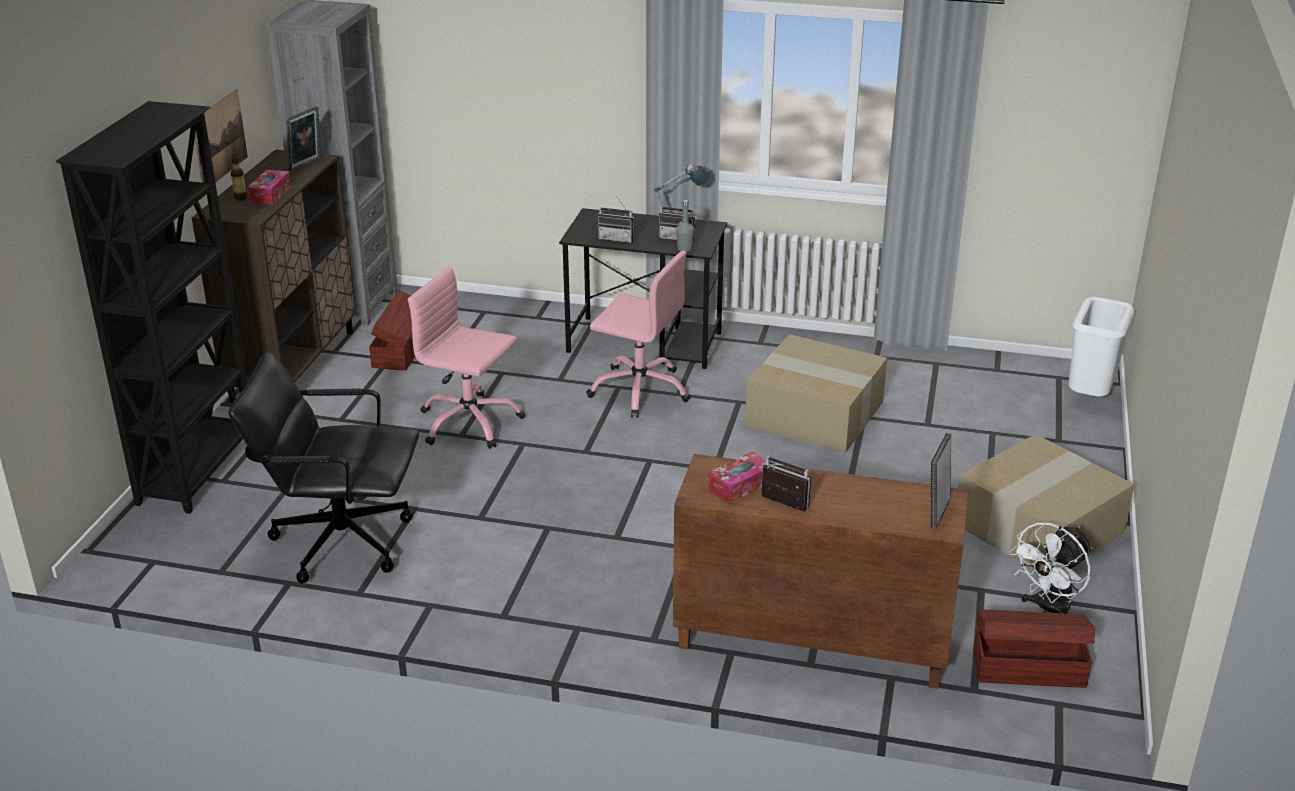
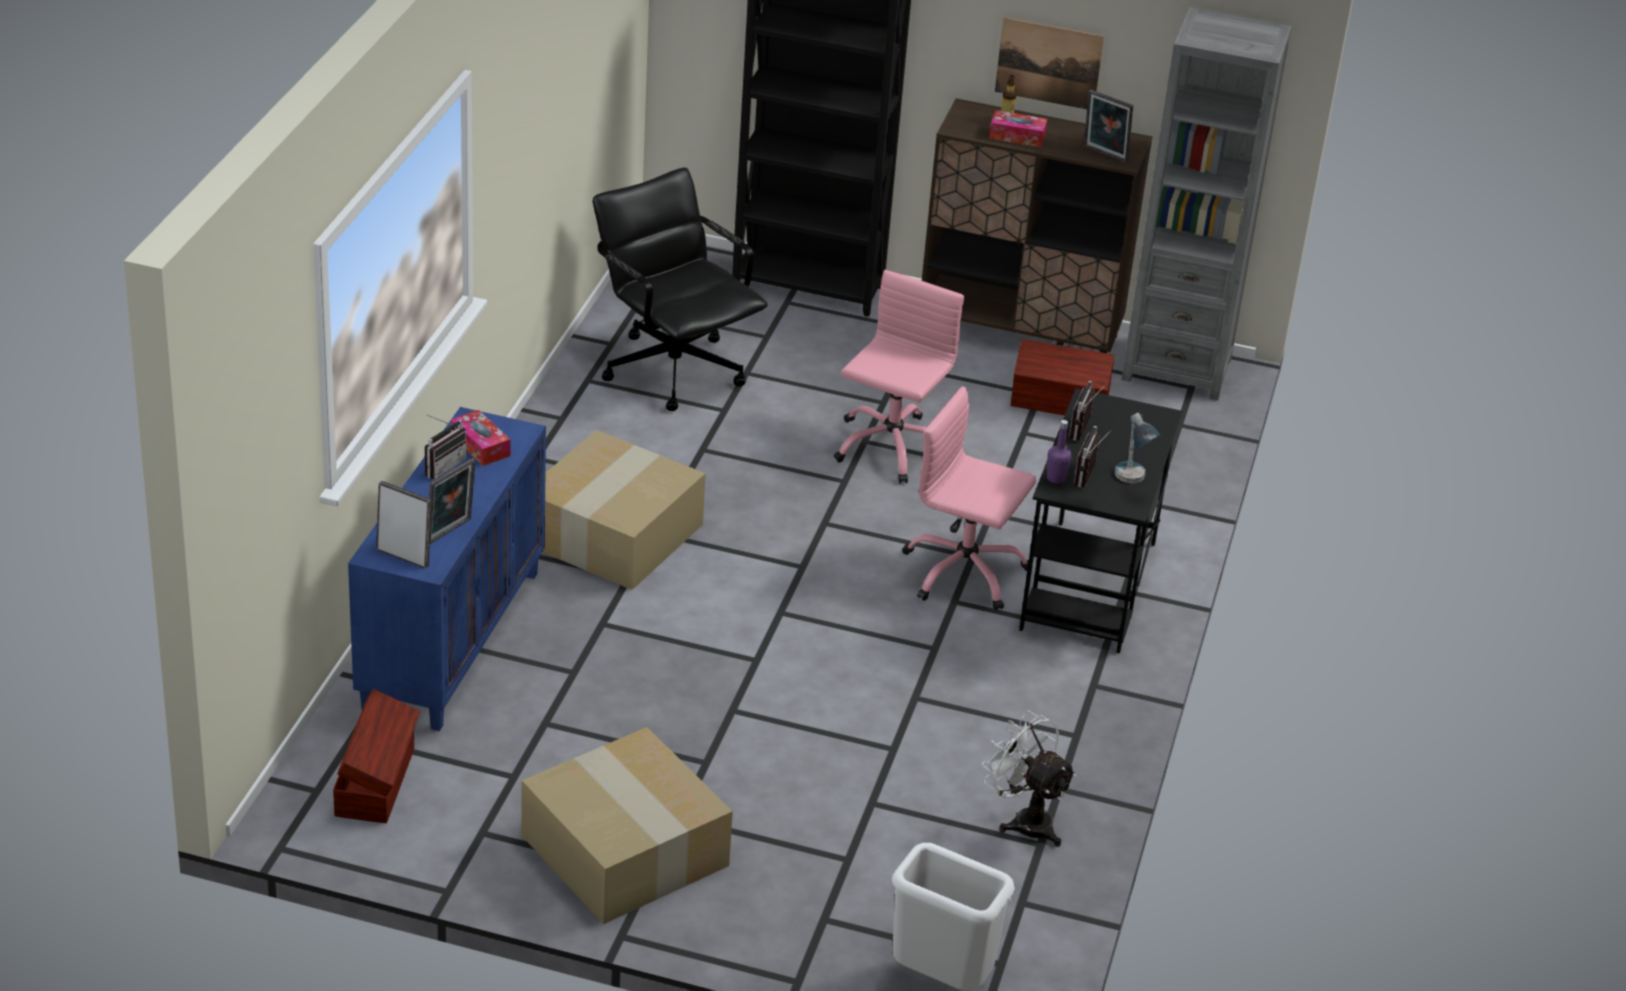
camera: 90 degrees right, 5 degrees up
black office chair [228,352,419,583] -> black office chair turned 45 degrees counterclockwise [593,167,768,411]
pink office chair [586,251,690,418] -> pink office chair turned 90 degrees clockwise [902,386,1036,610]
brown cabinet [673,454,969,689] -> blue cabinet [348,407,546,731]
grey bottle [676,200,694,252] -> purple bottle [1047,420,1071,483]
cardboard box [745,334,887,453] -> cardboard box moved to [542,430,706,590]
white fan [1009,522,1092,614] -> white fan moved to [982,710,1077,847]
none -> picture frame [429,458,476,544]

